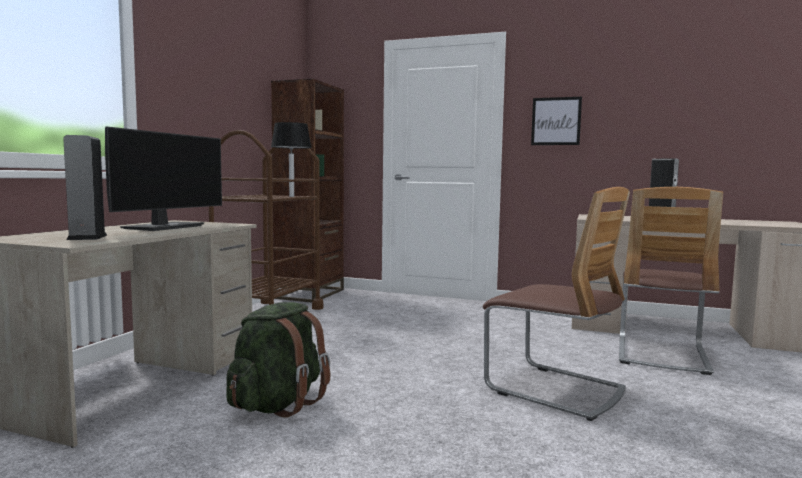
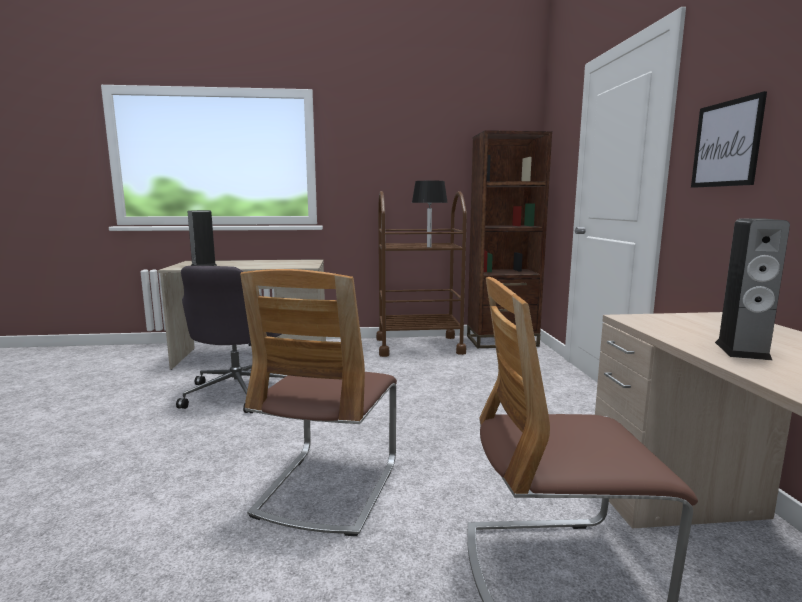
camera: 65 degrees right, 5 degrees up
monitor [105,126,222,231] -> none
green backpack [226,302,330,418] -> grey office chair [176,266,288,413]

